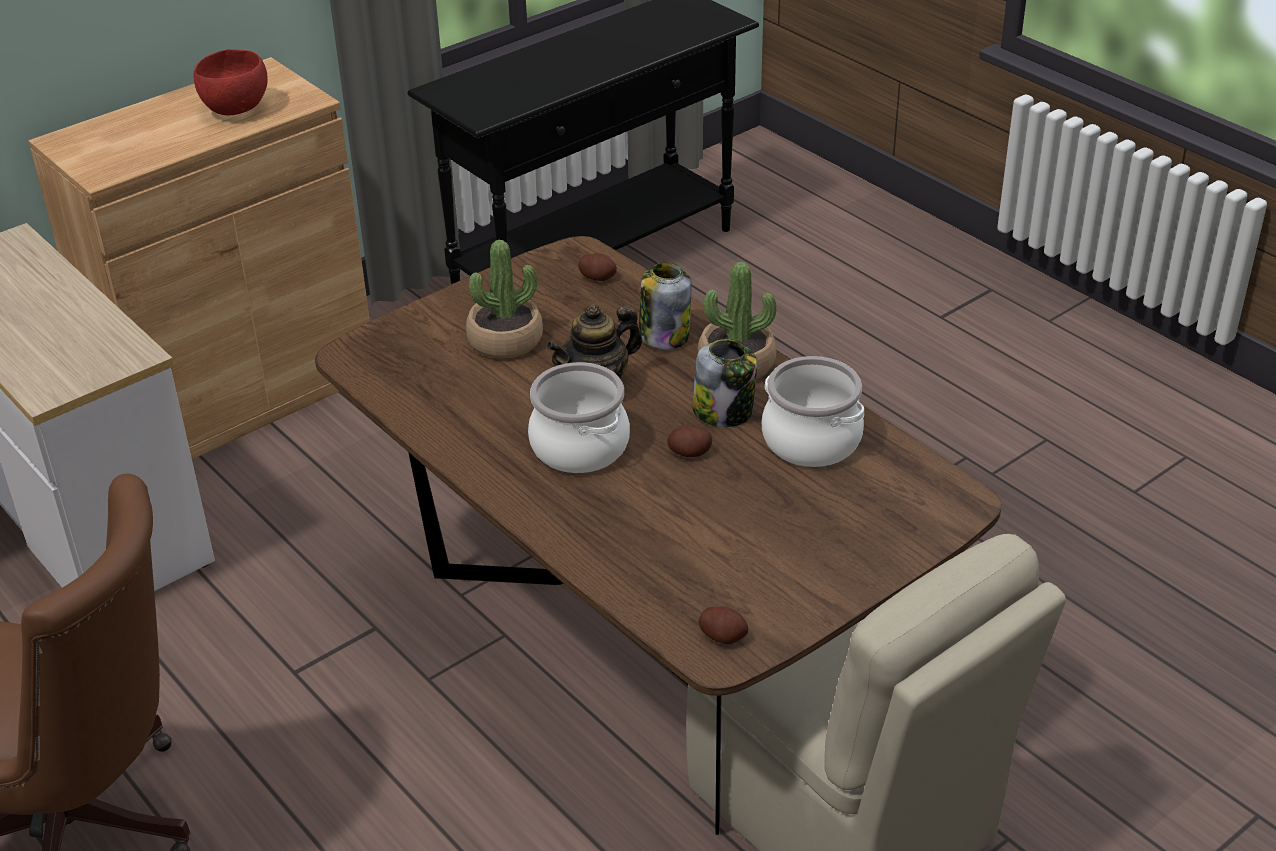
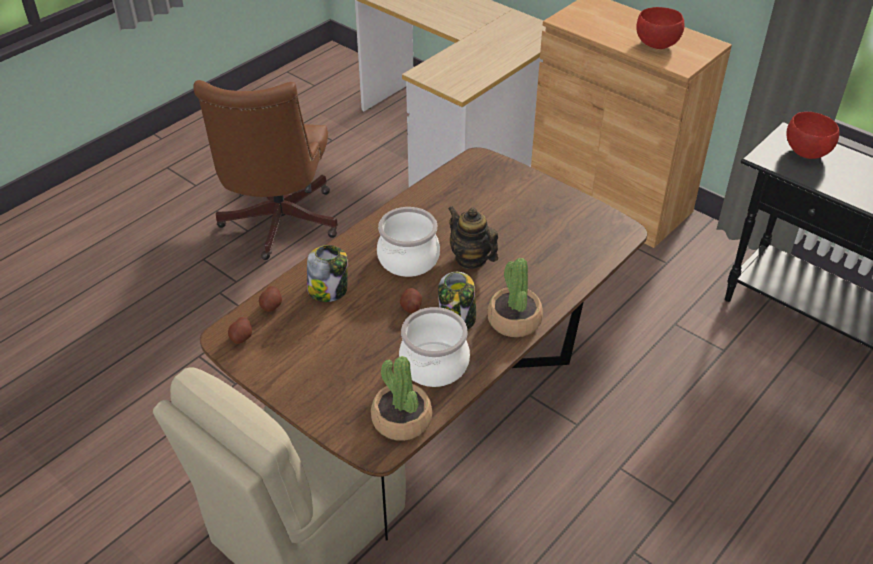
camera: 80 degrees right, 5 degrees up
potted plant [466,240,543,358] -> potted plant moved to [371,356,432,441]
potato [578,253,617,281] -> potato moved to [259,286,282,312]
jar [639,262,692,349] -> jar moved to [307,245,348,302]
none -> red bowl [786,112,839,159]

